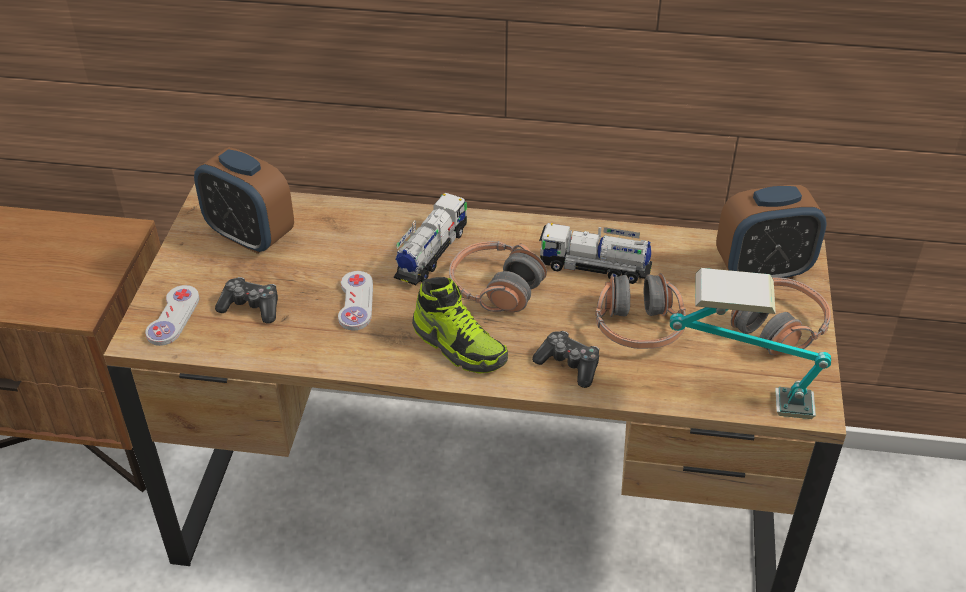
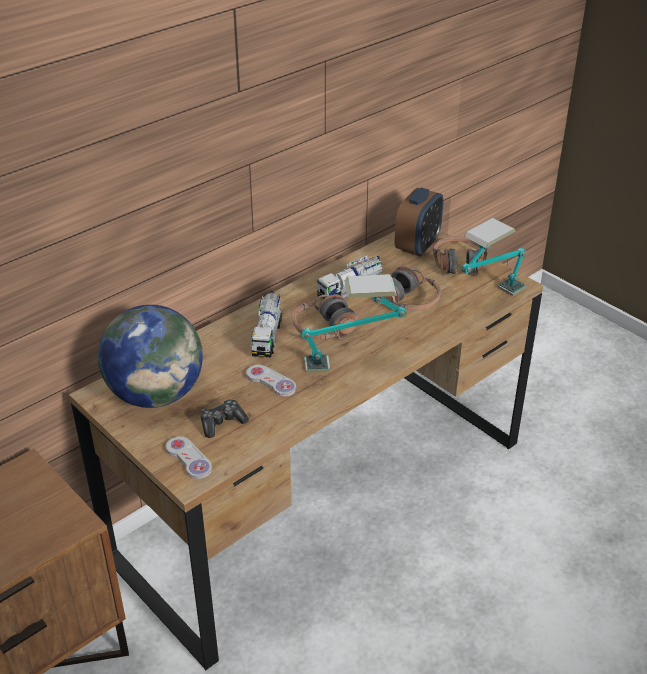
camera: 50 degrees left, 5 degrees down
alarm clock [194,147,294,254] -> globe [98,305,203,408]
toy truck [394,193,467,285] -> toy truck turned 150 degrees counterclockwise [251,291,282,357]
shoe [412,277,508,374] -> table lamp [302,274,406,373]
game controller [532,331,599,388] -> none

